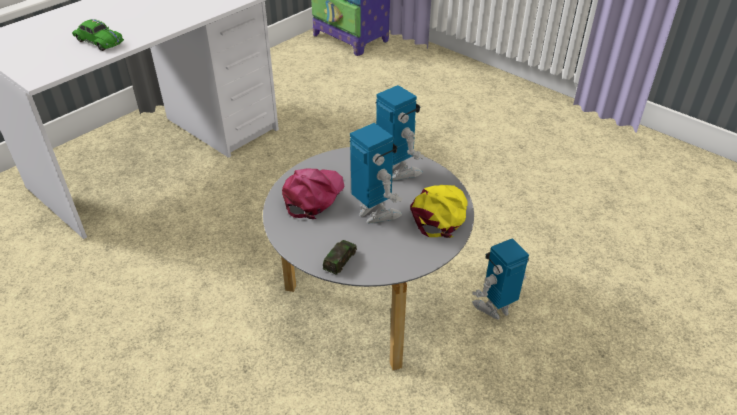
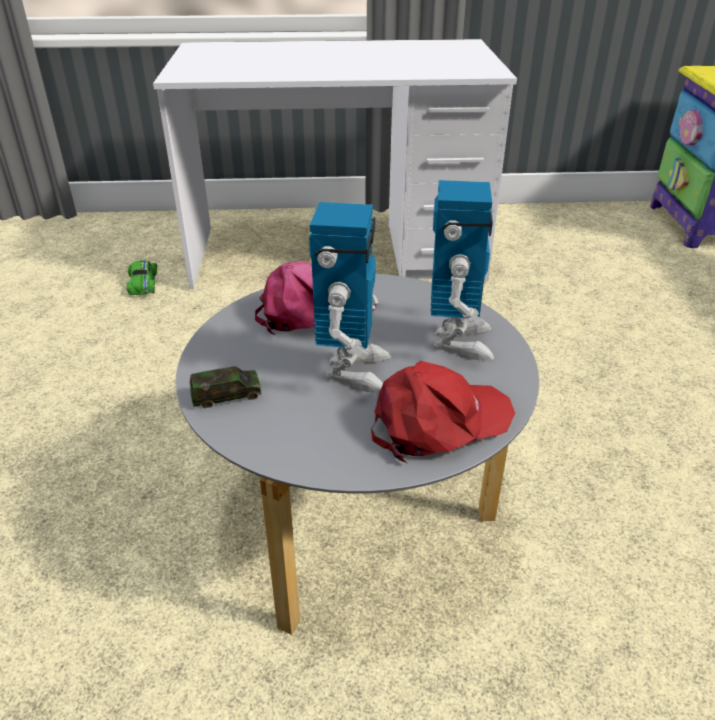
camera: 45 degrees right, 5 degrees down
green toy car [72,19,124,51] -> green toy car moved to [126,260,157,295]
yellow cap [410,185,468,238] -> red cap [371,361,515,463]
toy robot [472,238,529,320] -> none

